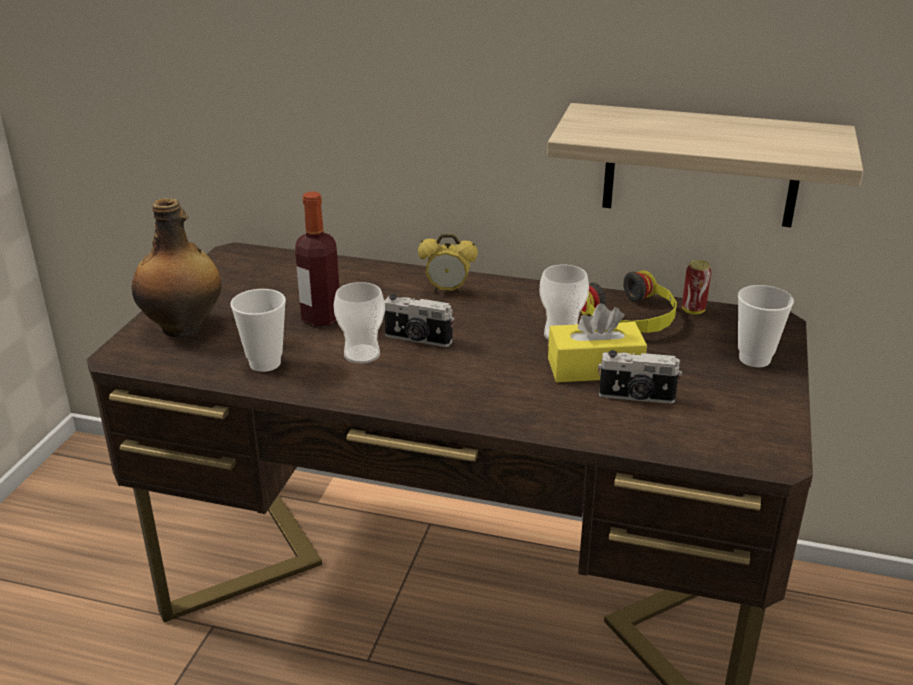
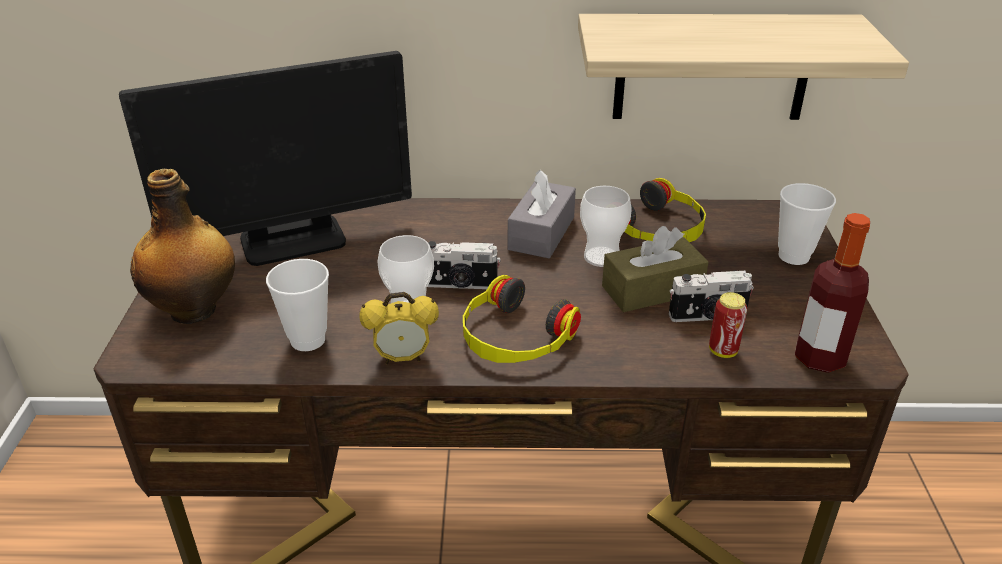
camera: 15 degrees left, 5 degrees up
bottle [295,191,339,326] -> bottle moved to [795,213,870,373]
alarm clock [418,234,478,294] -> alarm clock moved to [360,292,439,364]
yellow tissue box [548,303,647,382] -> brown tissue box [602,226,709,312]
can [682,260,711,314] -> can moved to [709,292,747,358]
none -> monitor [119,51,412,266]
none -> headphones [463,275,581,363]
none -> grey tissue box [508,169,576,258]

